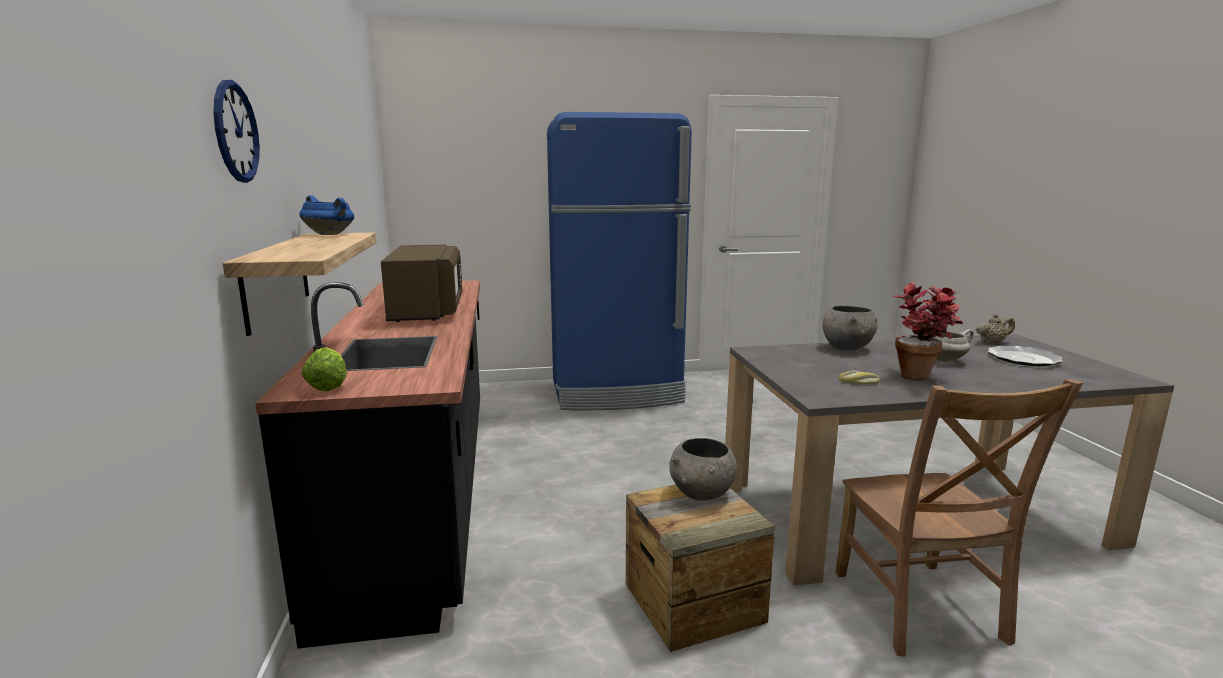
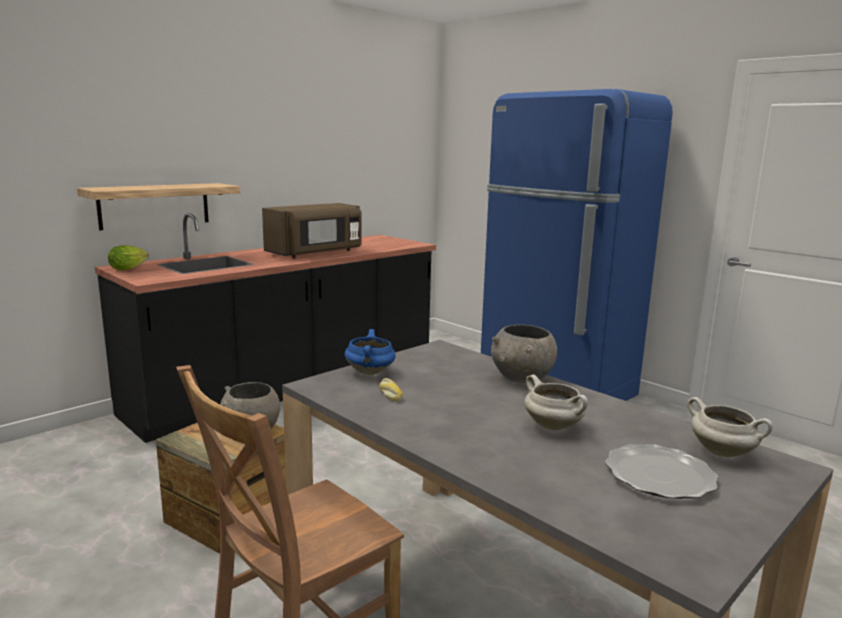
camera: 55 degrees right, 0 degrees up
wall clock [213,80,260,183] -> none
blue cooking pot [300,196,354,235] -> blue cooking pot moved to [345,329,396,375]
potted plant [892,282,963,380] -> none
beige teapot [976,314,1015,343] -> white cooking pot [687,397,773,457]

